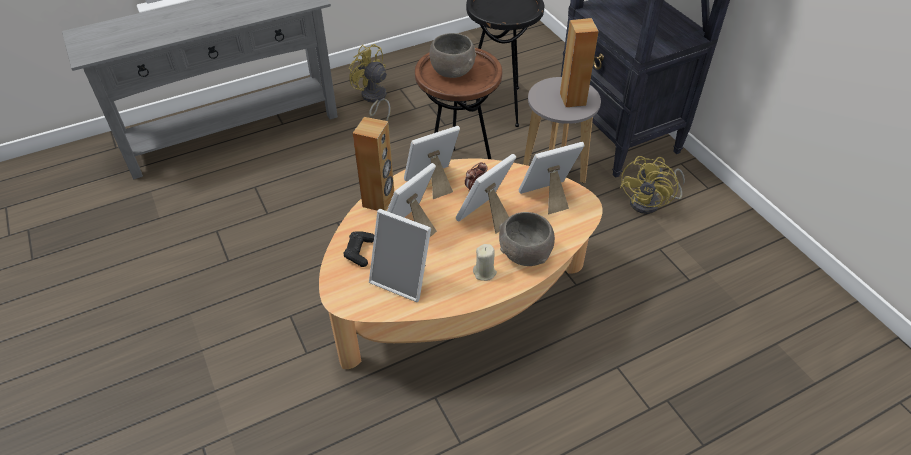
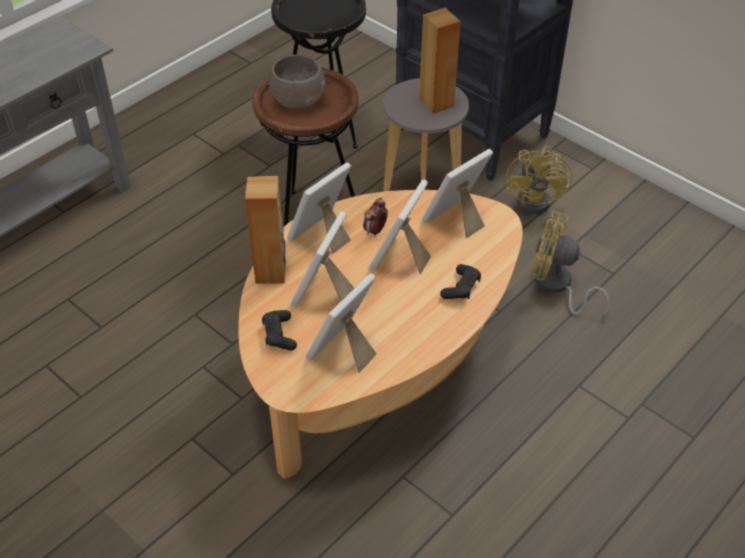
camera: 20 degrees left, 0 degrees up
yellow fan [348,44,391,121] -> yellow fan moved to [531,211,610,319]
picture frame [369,209,431,302] -> picture frame turned 120 degrees clockwise [306,273,377,373]
beige candle [473,244,497,281] -> none
grey bowl [499,212,555,266] -> black game controller [440,264,481,299]

